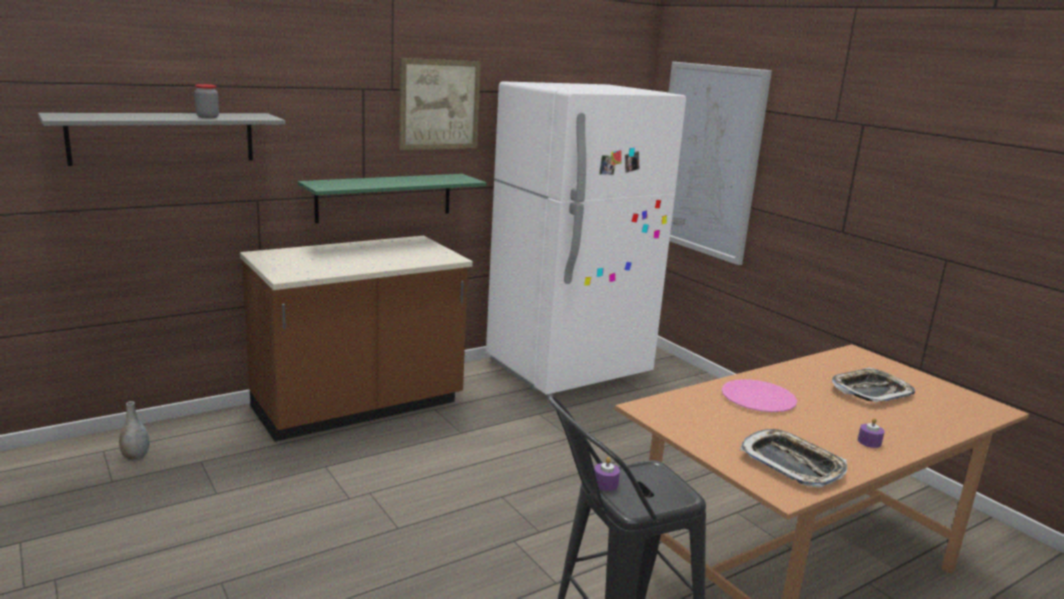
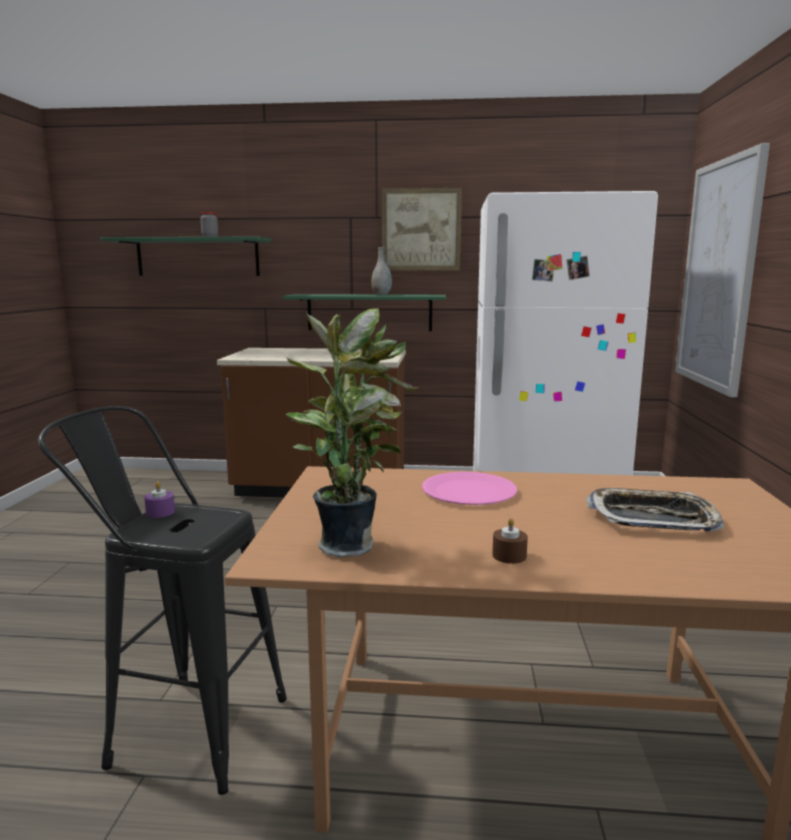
camera: 40 degrees right, 5 degrees down
grey shelf [38,113,286,166] -> green shelf [100,237,271,276]
grey vase [119,401,149,461] -> grey vase moved to [371,247,392,295]
tray [740,429,847,488] -> potted plant [285,308,419,557]
purple candle [858,418,885,448] -> brown candle [492,518,528,564]

